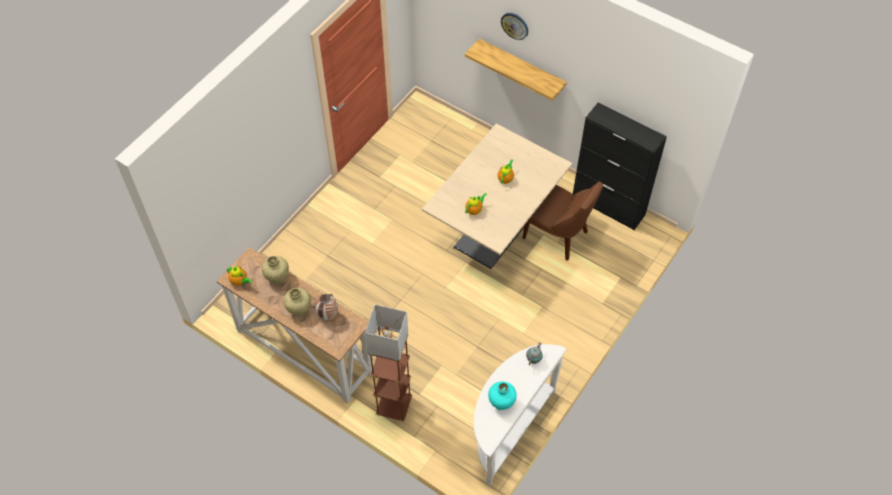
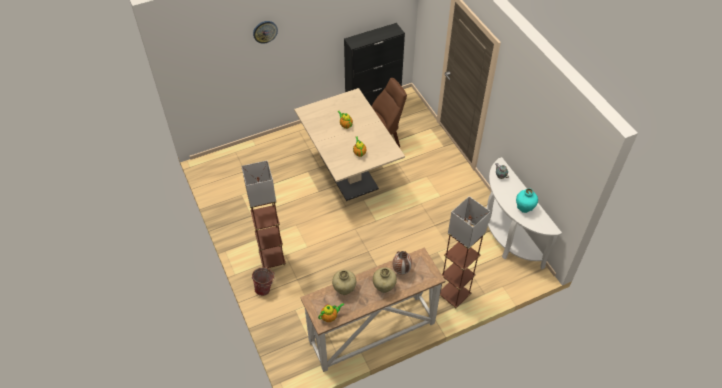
camera: 60 degrees left, 5 degrees down
shelf [465,39,567,101] -> none
none -> brown floor lamp [241,160,286,268]
none -> bucket [252,268,275,296]

